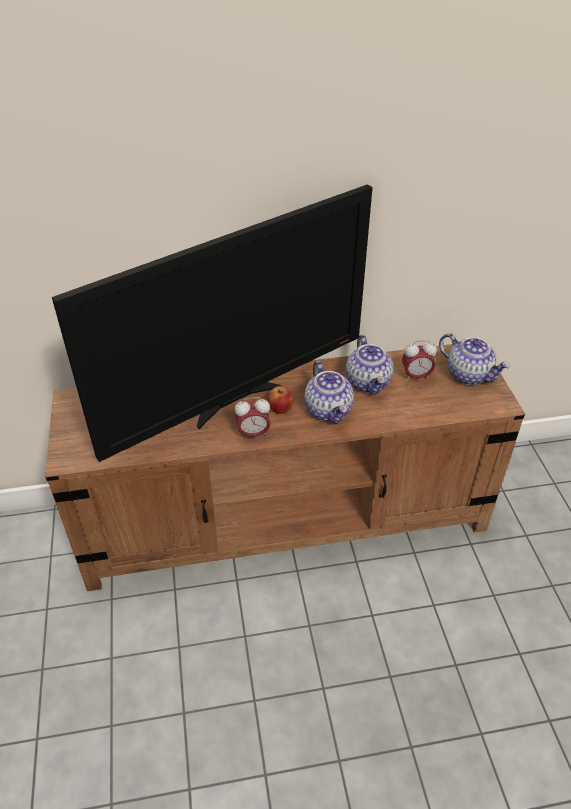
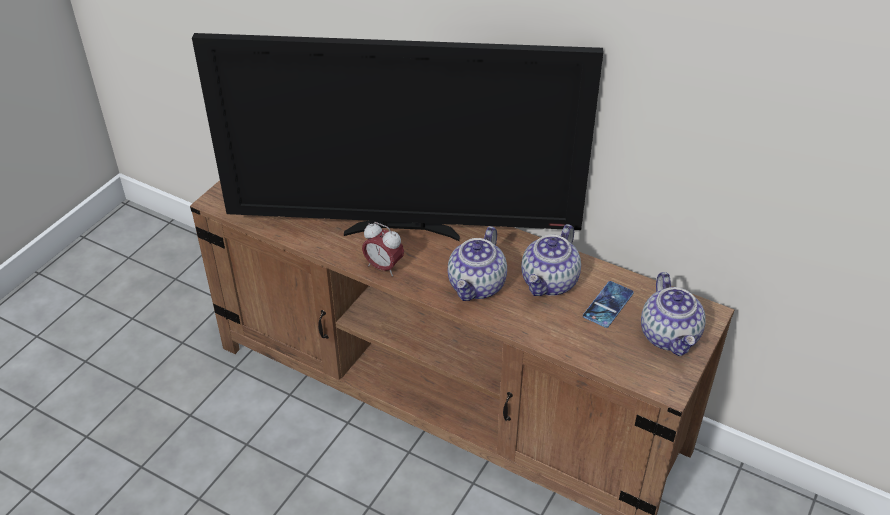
camera: 40 degrees right, 0 degrees up
apple [268,386,294,414] -> none
alarm clock [402,340,437,381] -> phone [583,281,634,328]

